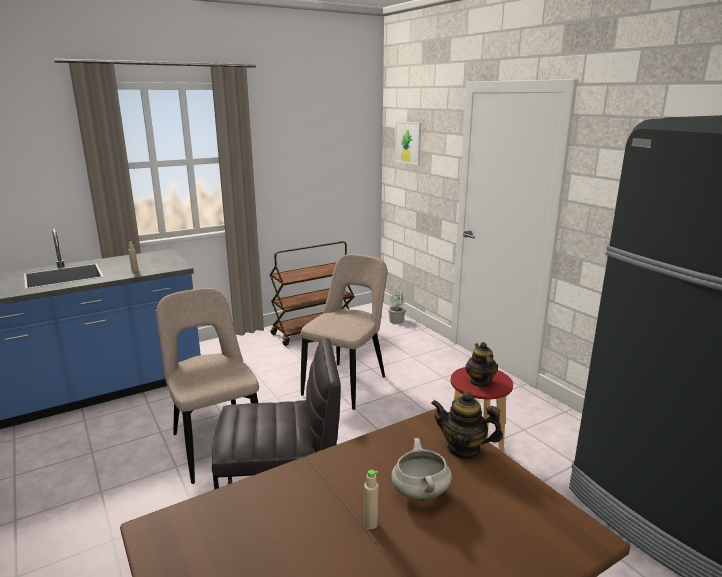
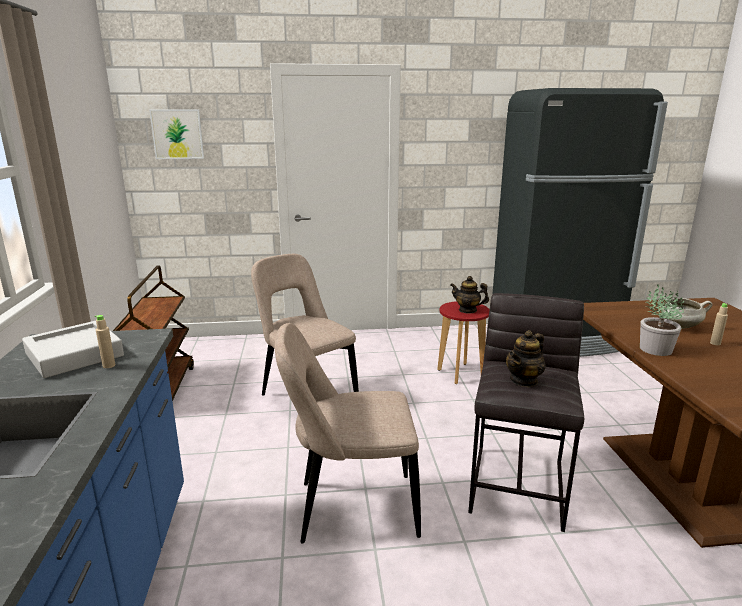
camera: 65 degrees left, 0 degrees up
potted plant [388,292,406,324] -> potted plant moved to [640,284,684,356]
teapot [431,391,503,460] -> teapot moved to [506,330,546,388]
none -> grey tray [22,321,124,378]

